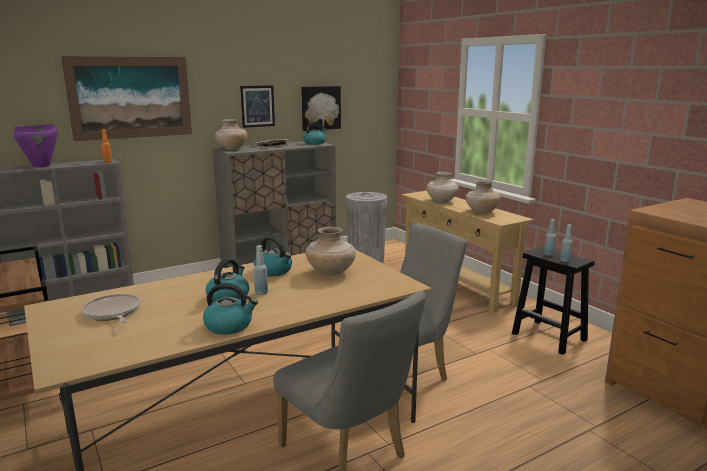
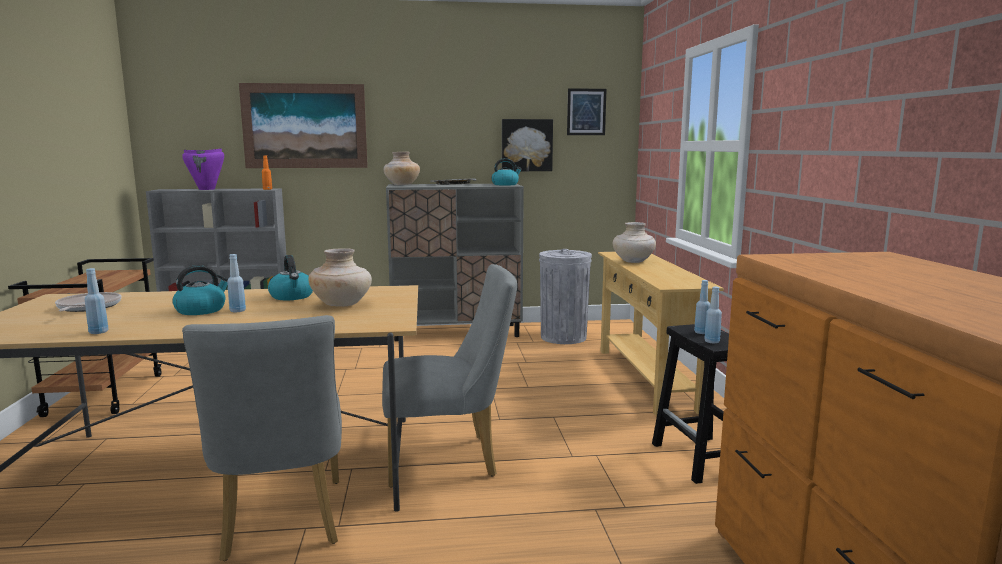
camera: 25 degrees right, 5 degrees down
kettle [203,283,258,335] -> none
picture [240,85,275,128] -> picture moved to [567,88,607,135]
beige vase [466,180,501,214] -> none
none -> blue bottle [85,268,109,334]

